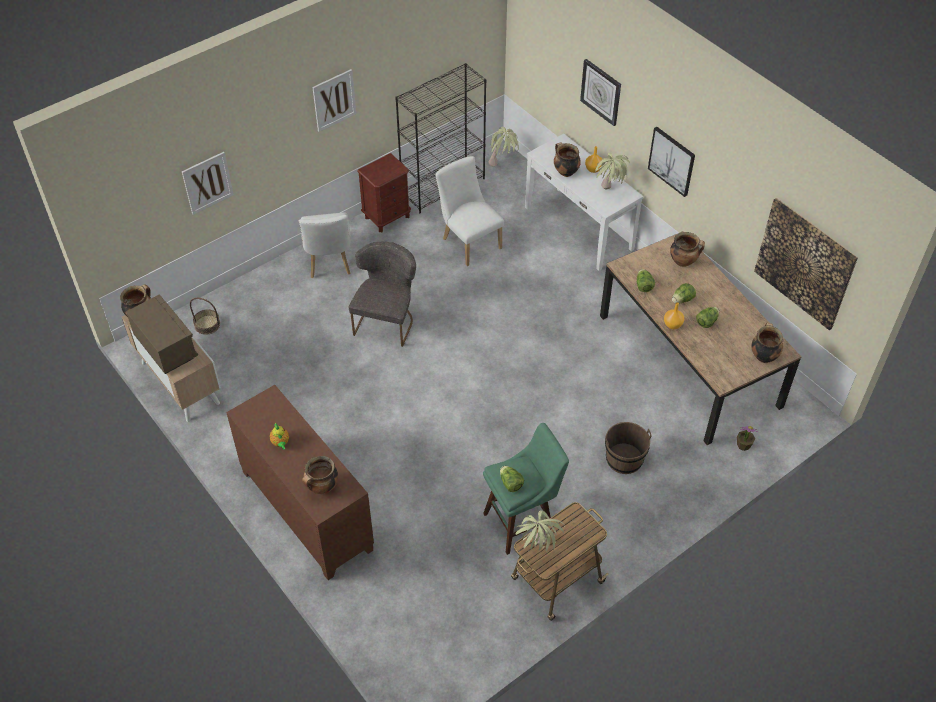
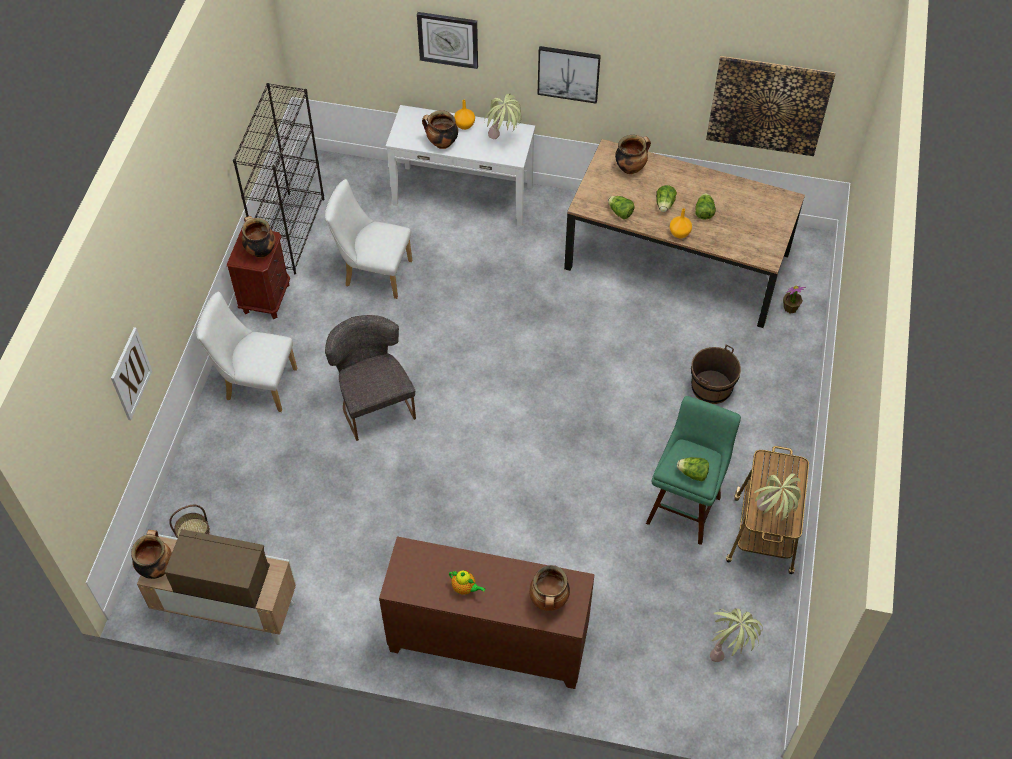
camera: 40 degrees left, 5 degrees up
white chair [299,213,351,278] -> white chair turned 150 degrees clockwise [197,292,297,412]
picture [312,69,356,132] -> none
potted plant [488,126,519,166] -> potted plant moved to [710,608,763,662]
cooking pot [752,323,783,363] -> cooking pot moved to [242,216,276,258]

